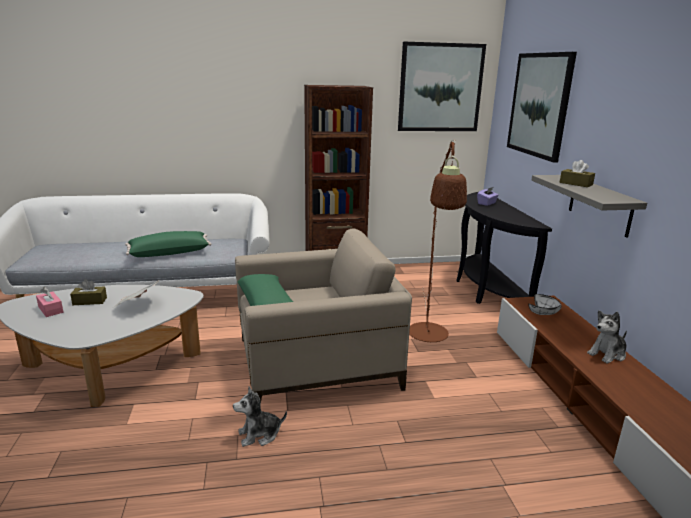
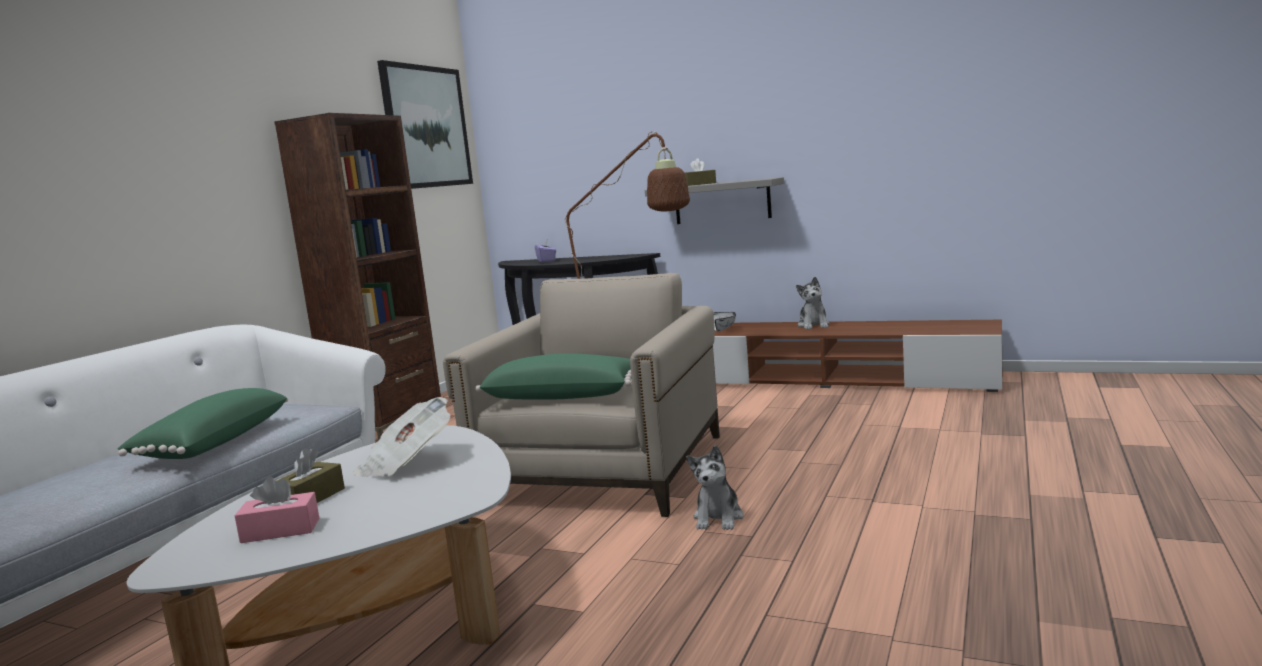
camera: 55 degrees left, 10 degrees down
picture [507,52,577,162] -> none

